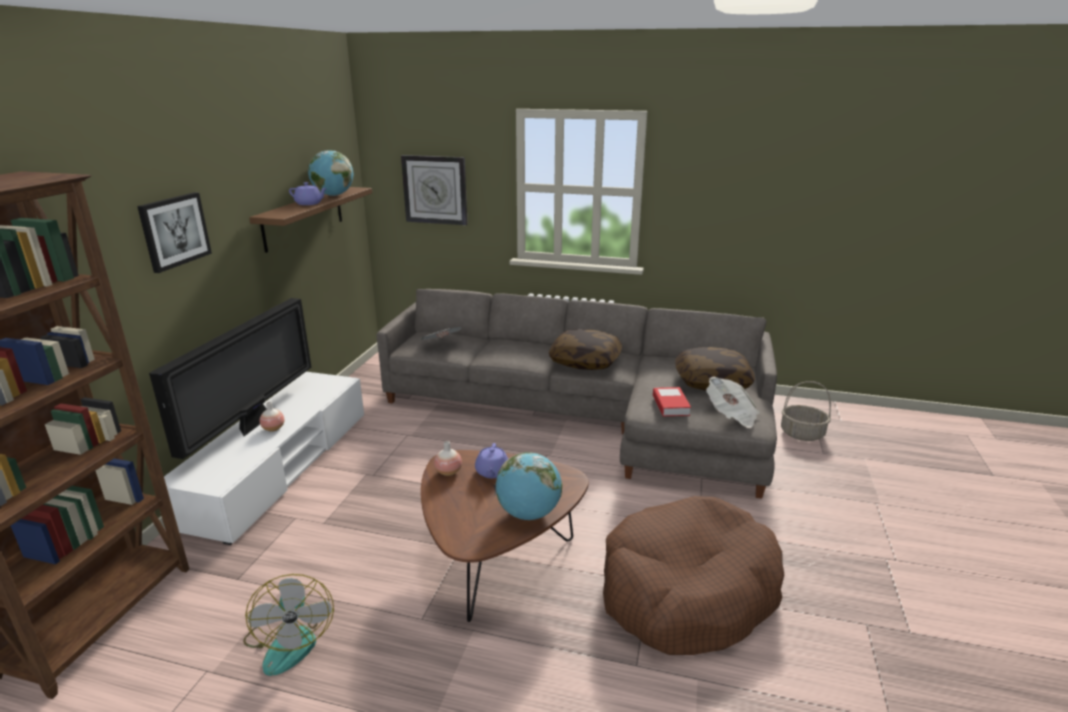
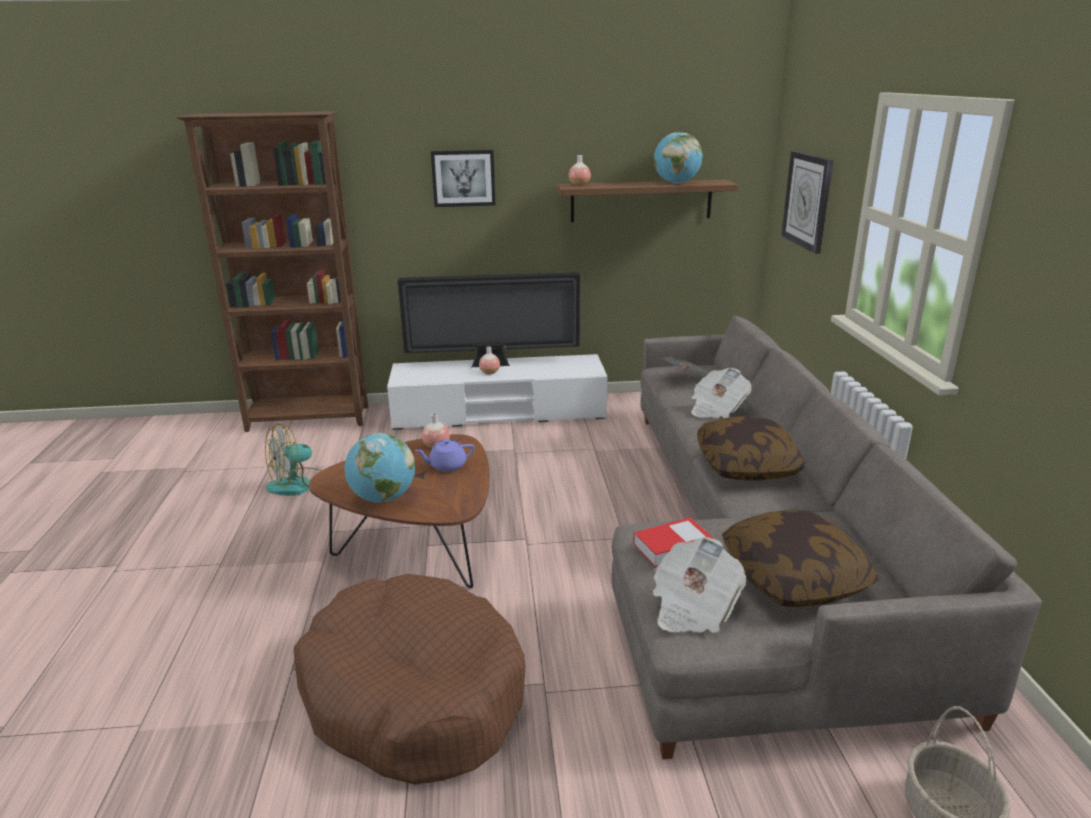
camera: 70 degrees right, 0 degrees up
purple teapot [289,182,327,205] -> none
none -> vase [569,155,591,186]
none -> newspaper [691,368,752,418]

